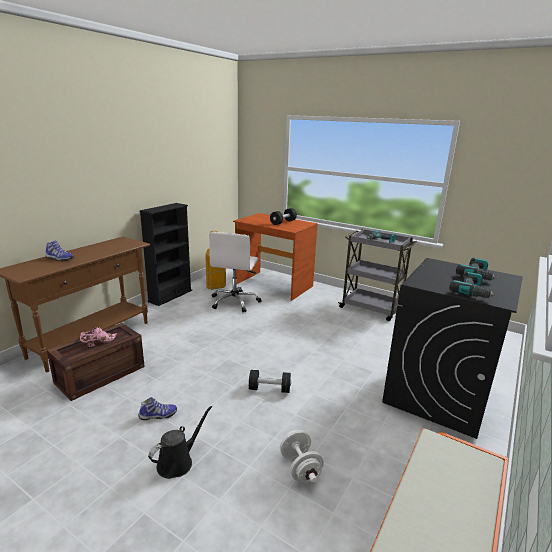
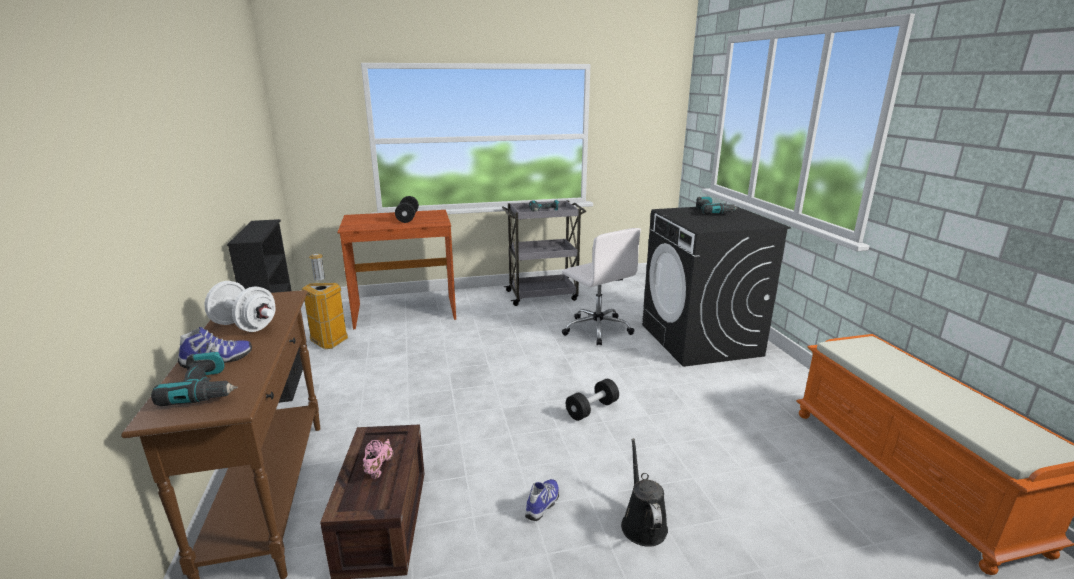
camera: 45 degrees left, 0 degrees up
white office chair [209,232,261,312] -> white office chair moved to [562,228,641,346]
white dumbbell [280,430,324,483] -> white dumbbell moved to [204,281,275,332]
power drill [449,271,496,298] -> power drill moved to [151,352,238,406]

